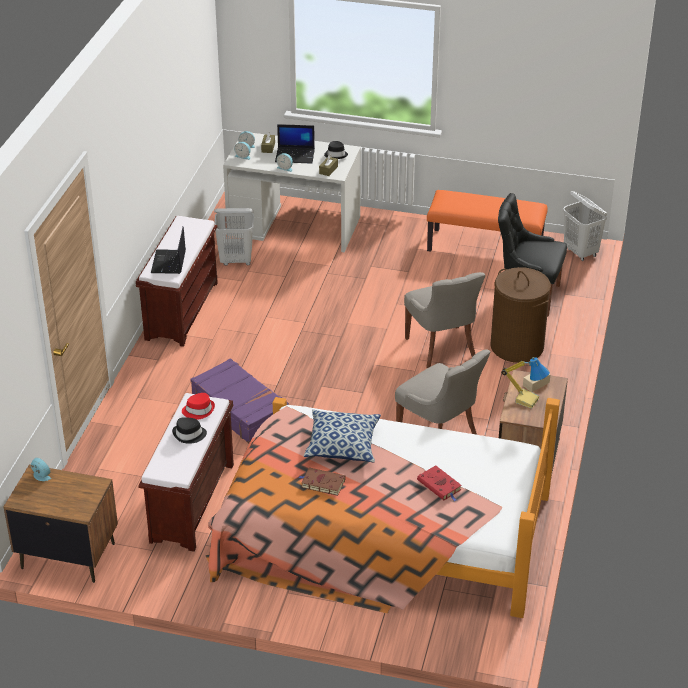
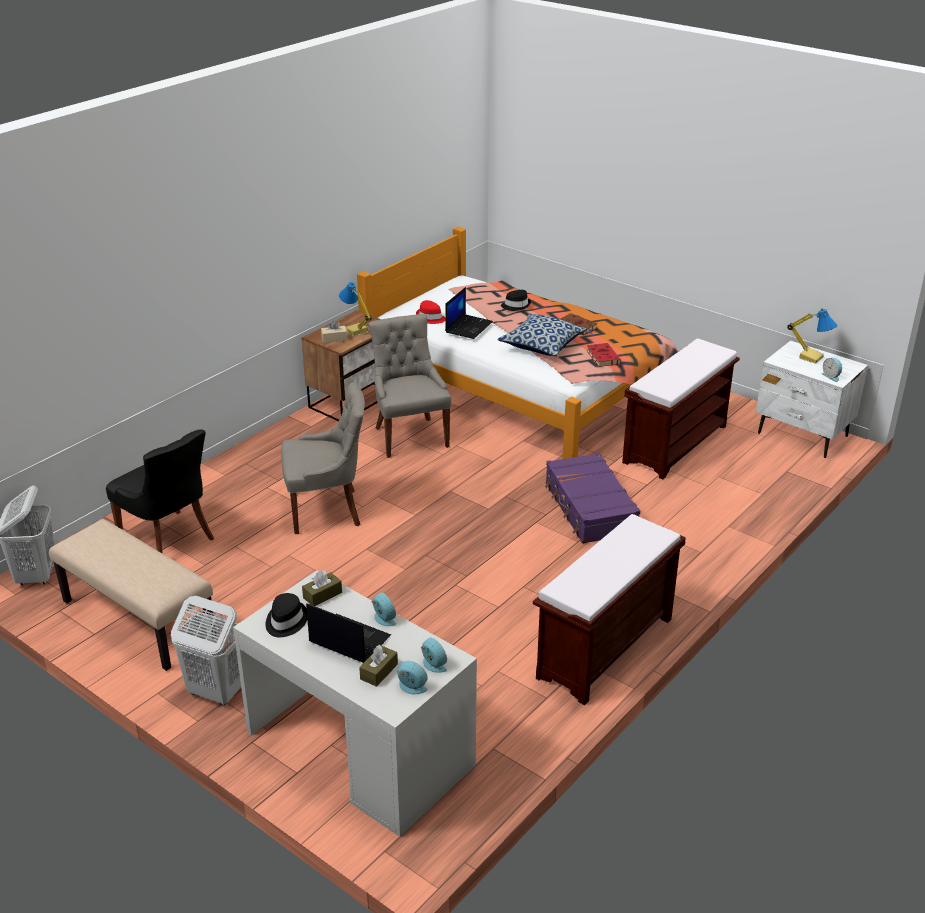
camera: 155 degrees left, 5 degrees down
brown nightstand [4,465,118,583] -> white nightstand [756,340,868,458]
laptop [151,227,186,274] -> laptop moved to [445,287,493,339]
black hat [172,417,207,444] -> black hat moved to [501,290,531,311]
red hat [182,393,215,420] -> red hat moved to [416,300,445,324]
white laundry basket [214,208,254,266] -> white laundry basket moved to [171,596,241,705]
grey chair [404,272,485,368] -> grey chair turned 75 degrees clockwise [281,382,365,534]
red book [417,465,462,501] -> red book moved to [587,343,621,367]
orange bench [427,190,548,252] -> beige bench [49,519,216,671]
brown laundry basket [491,267,551,363] -> none
none -> table lamp [787,308,838,364]

